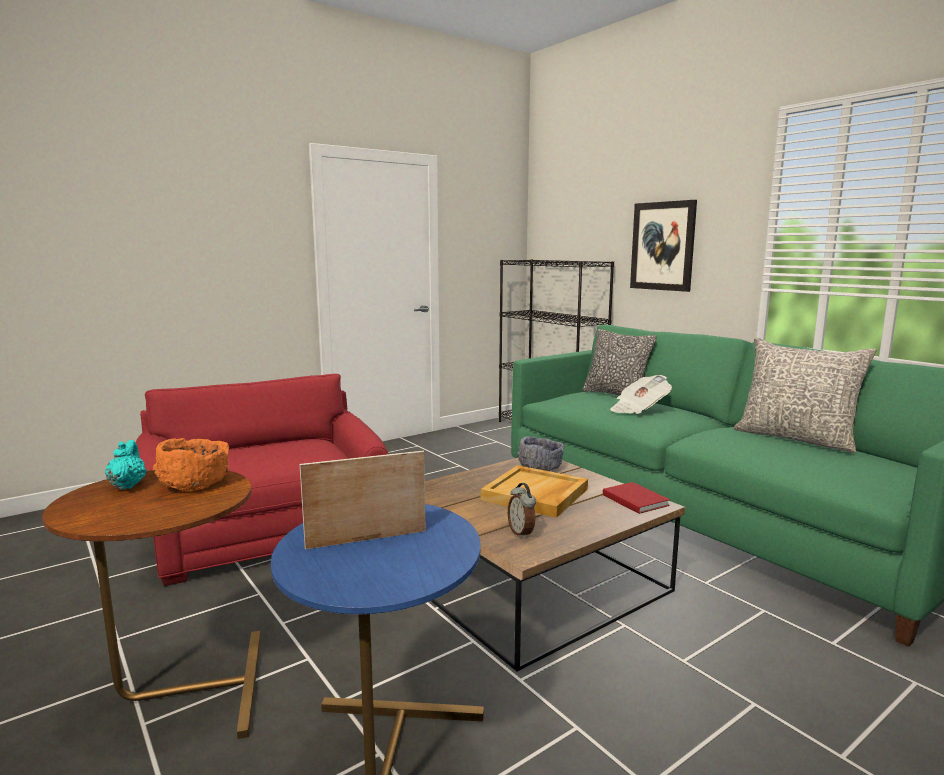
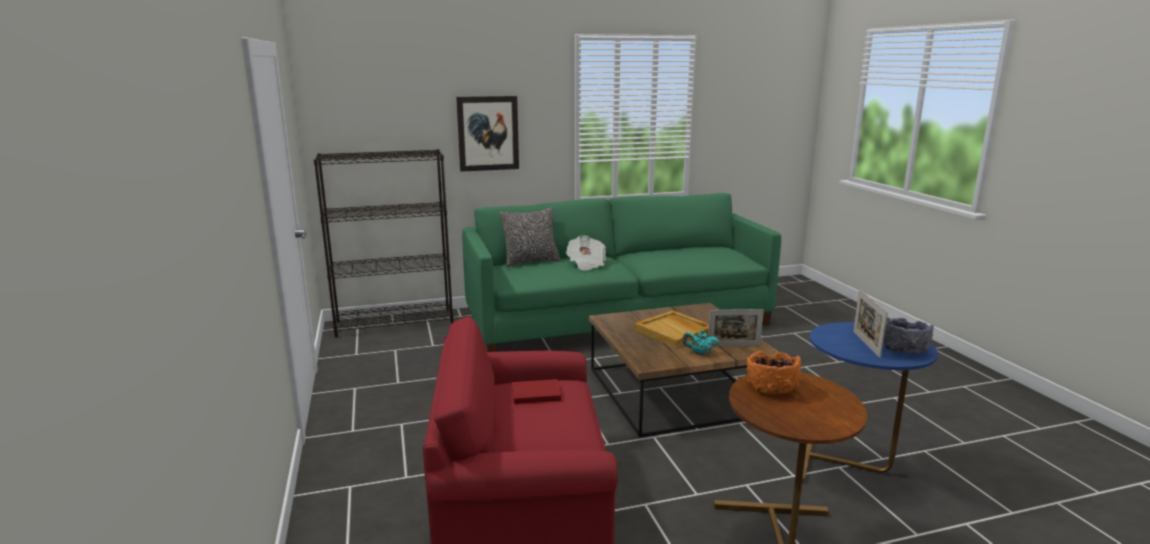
camera: 70 degrees left, 5 degrees up
turquoise teapot [105,440,147,490] -> turquoise teapot moved to [682,330,720,355]
alarm clock [508,483,536,539] -> picture frame [708,309,764,346]
grey bowl [517,436,564,471] -> grey bowl moved to [883,318,934,354]
red book [603,482,670,514] -> red book moved to [512,379,561,404]
grey pillow [733,337,877,453] -> none

